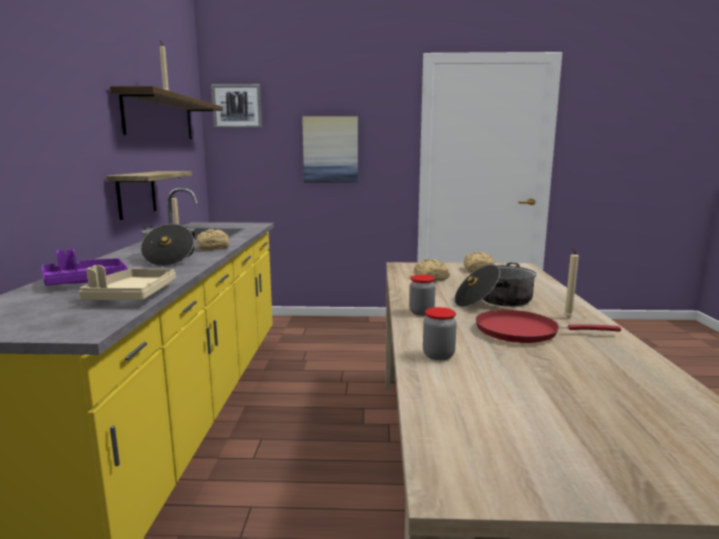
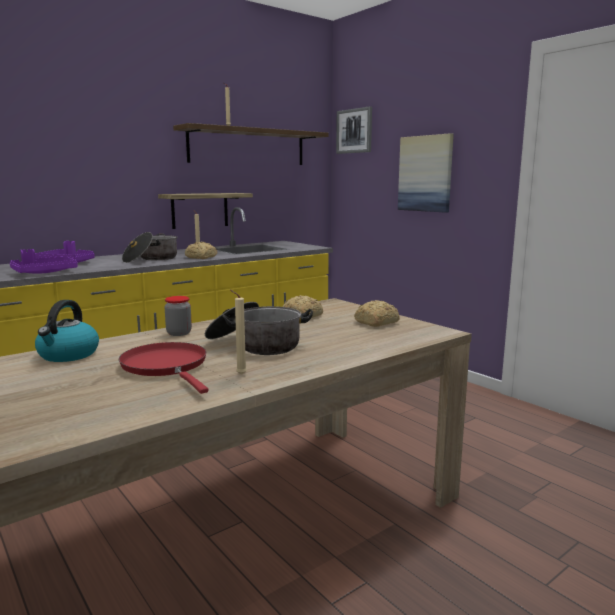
camera: 50 degrees right, 0 degrees up
beige tray [79,265,176,301] -> purple tray [10,249,78,274]
jar [423,307,457,360] -> kettle [35,300,99,362]

